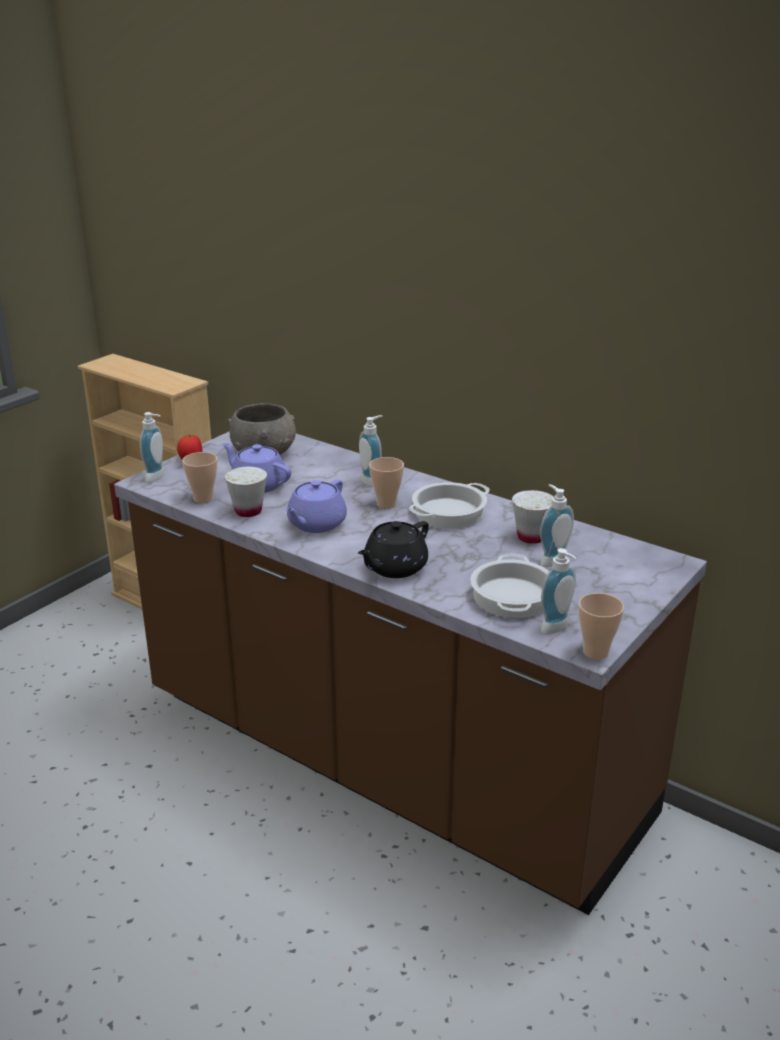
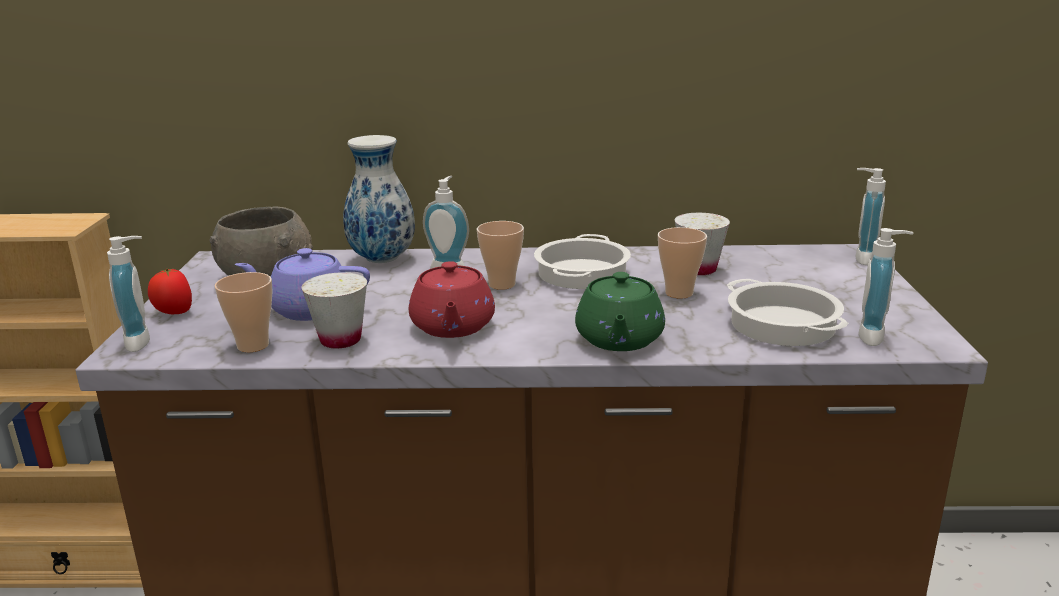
camera: 35 degrees left, 5 degrees down
purple teapot [286,479,347,533] -> red teapot [409,261,495,338]
black teapot [358,521,429,578] -> green teapot [575,272,665,351]
soap dispenser [540,484,574,567] -> soap dispenser moved to [855,168,886,265]
cup [578,593,624,660] -> cup moved to [658,227,707,299]
none -> vase [343,135,415,263]

